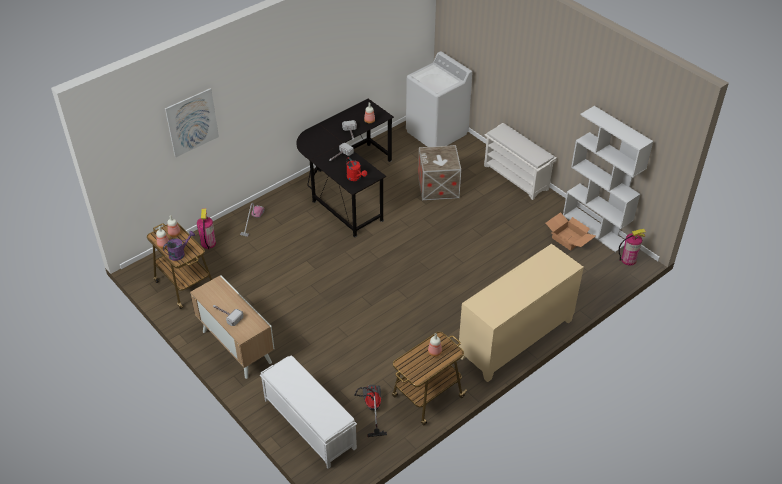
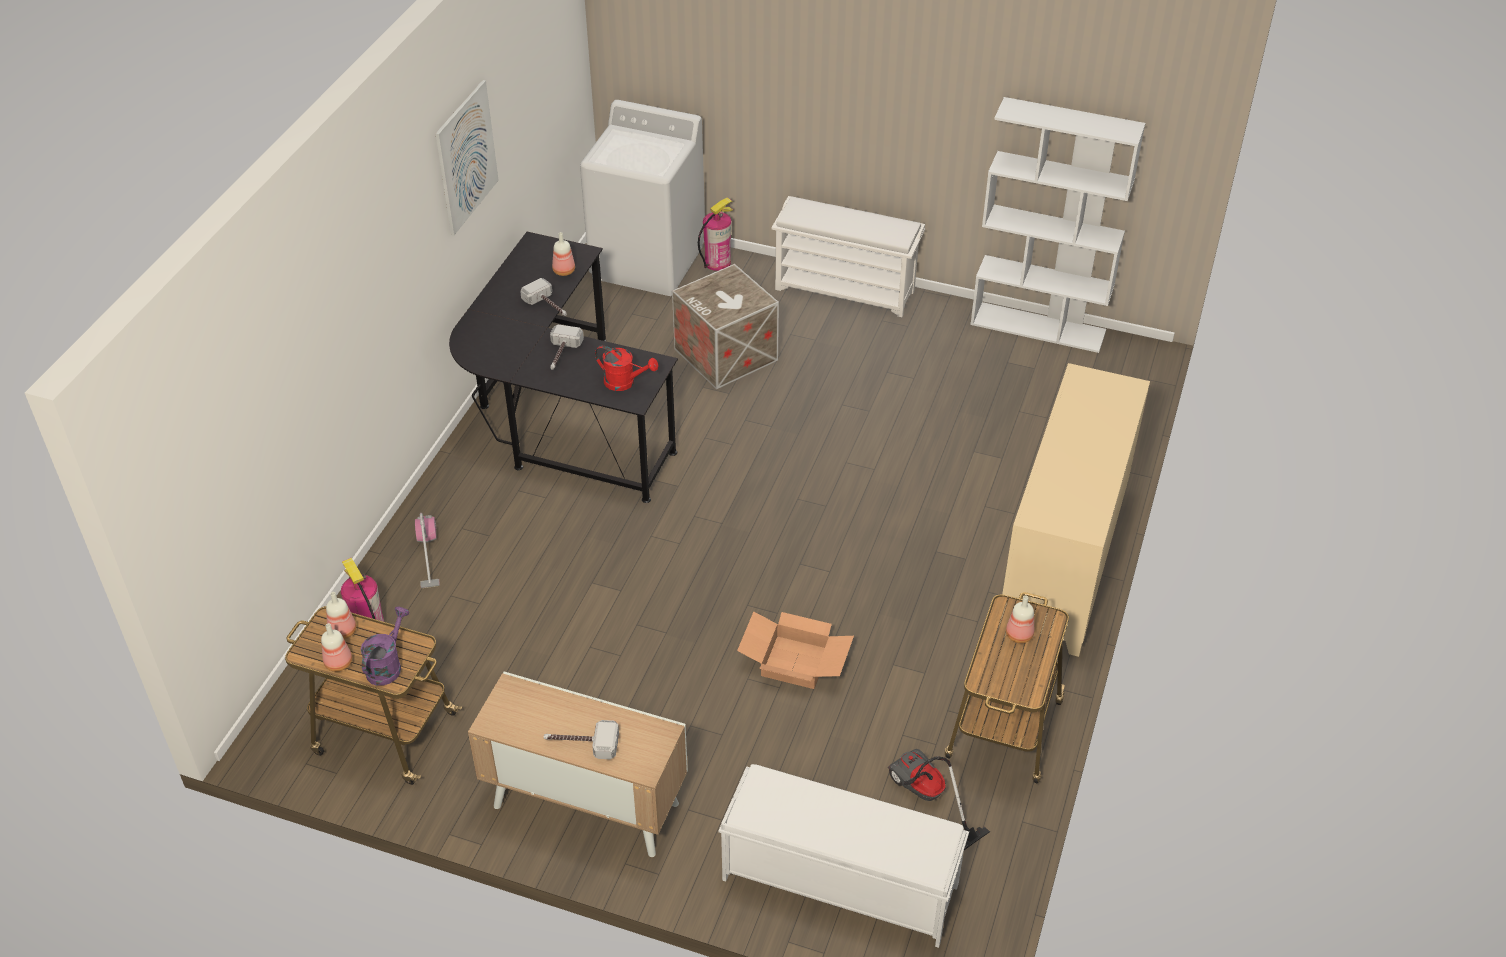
camera: 30 degrees left, 0 degrees up
picture [165,88,219,158] -> picture moved to [435,80,499,235]
cardboard box [546,212,596,251] -> cardboard box moved to [737,611,854,689]
fire extinguisher [619,229,646,265] -> fire extinguisher moved to [698,197,733,271]

